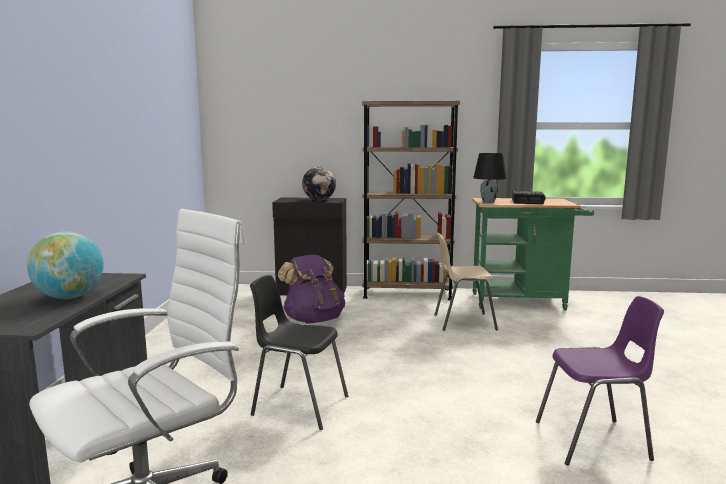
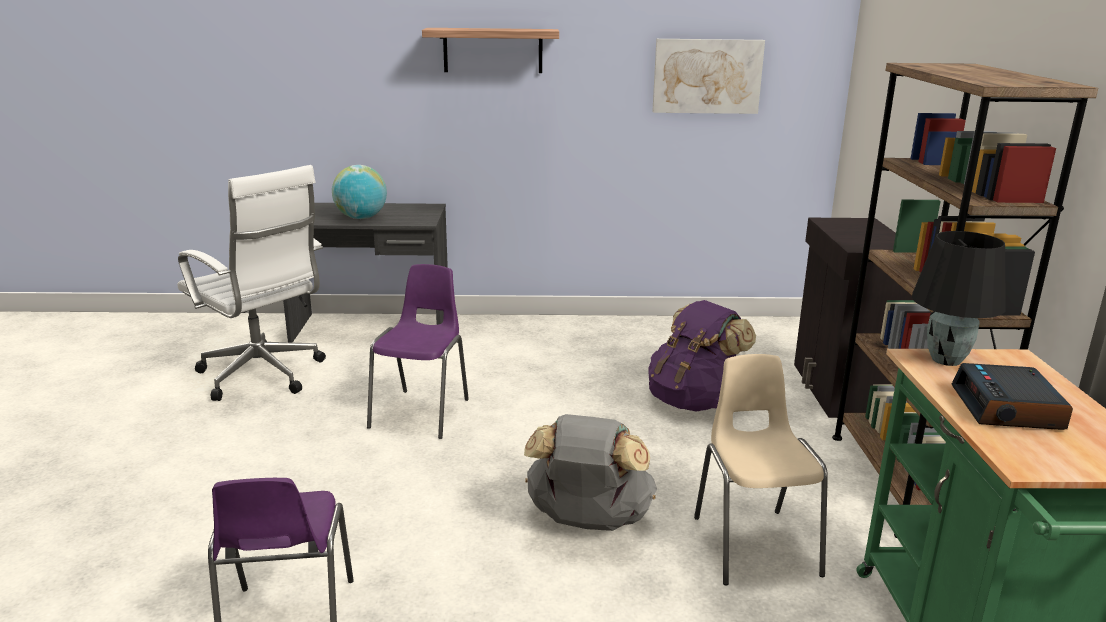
camera: 85 degrees right, 10 degrees up
black chair [250,275,348,430] -> purple chair [367,264,469,439]
globe [302,166,336,201] -> none
none -> shelf [422,28,559,73]
none -> grey backpack [524,414,657,531]
none -> picture [652,39,765,114]

